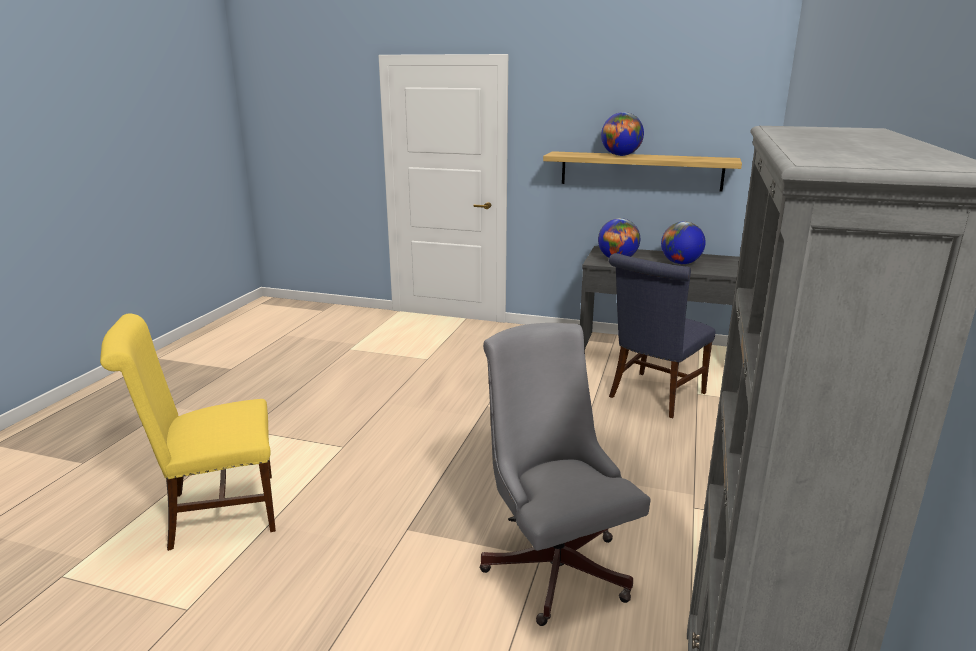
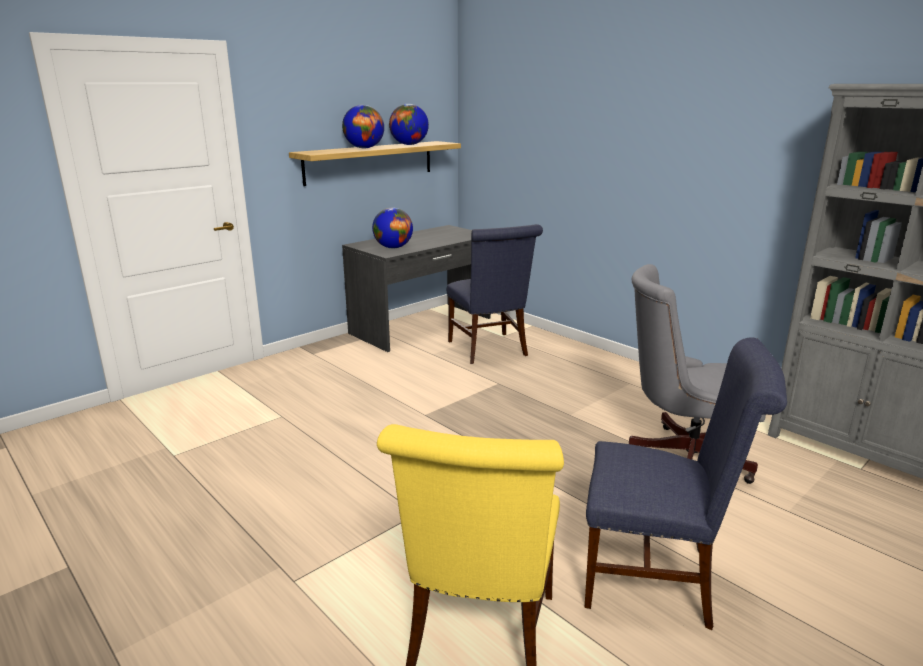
camera: 60 degrees left, 0 degrees up
globe [661,221,705,264] -> globe moved to [389,104,429,145]
none -> blue chair [585,338,787,630]

